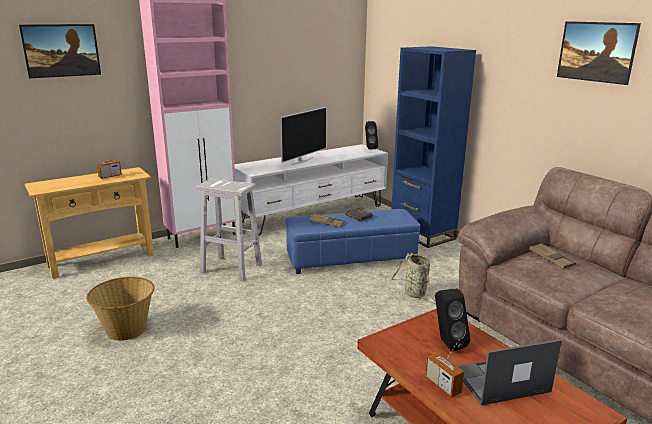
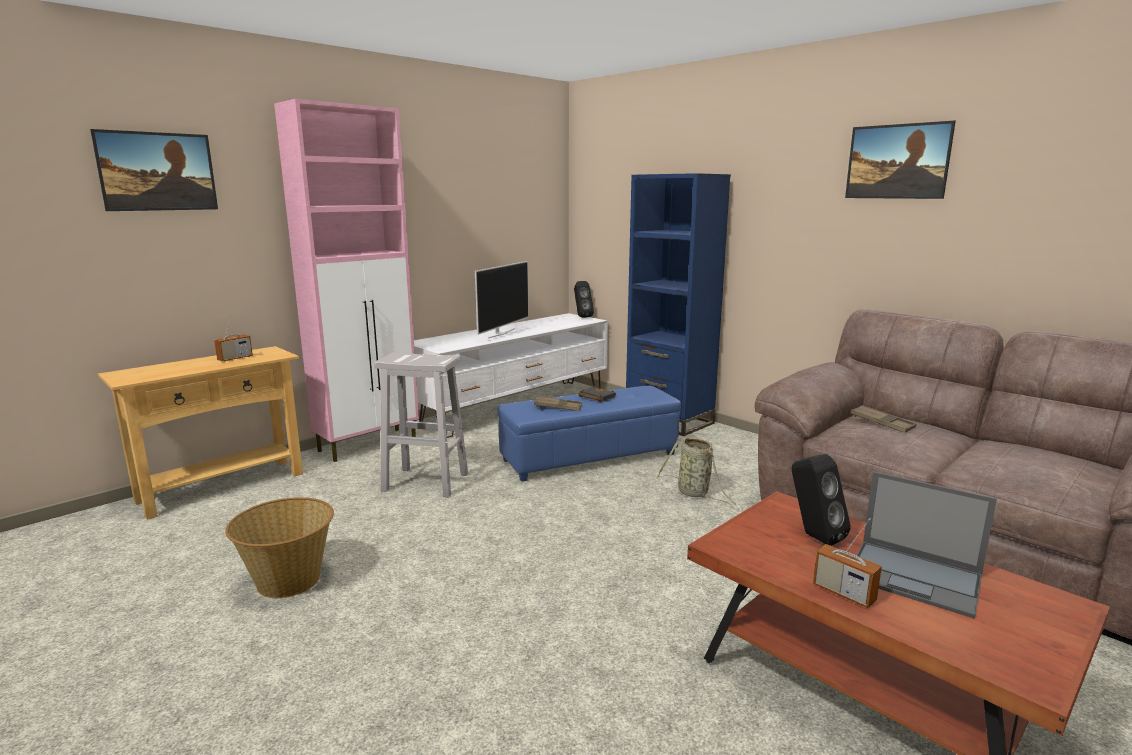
camera: 10 degrees left, 5 degrees down
laptop [457,339,562,406] -> laptop turned 120 degrees counterclockwise [856,471,997,618]

